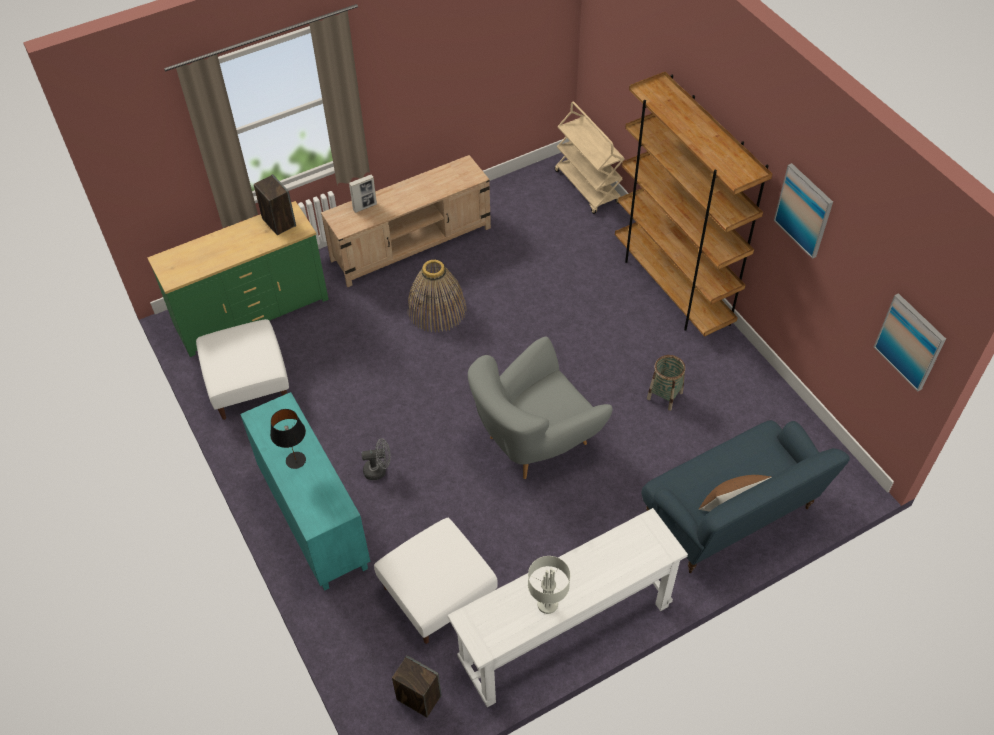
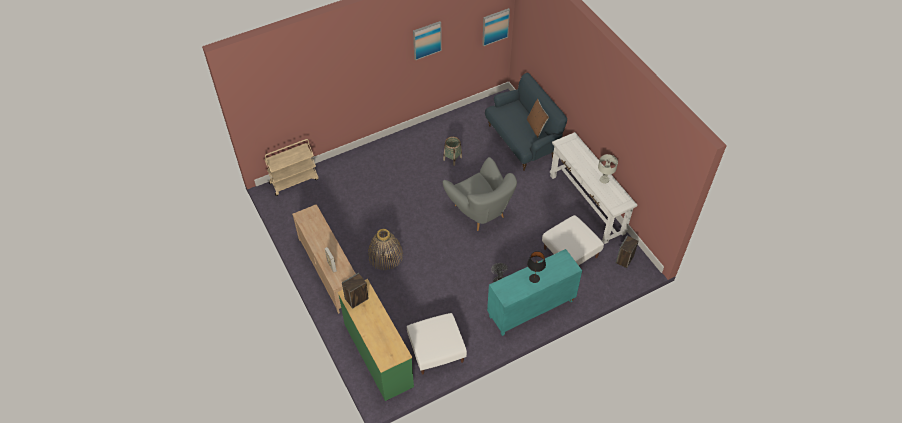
camera: 90 degrees left, 0 degrees up
brown bookcase [615,72,772,337] -> none

